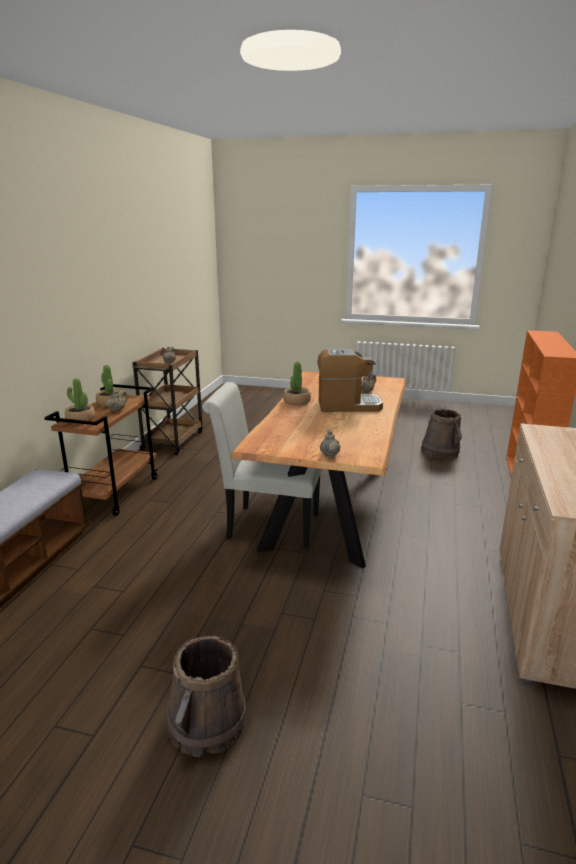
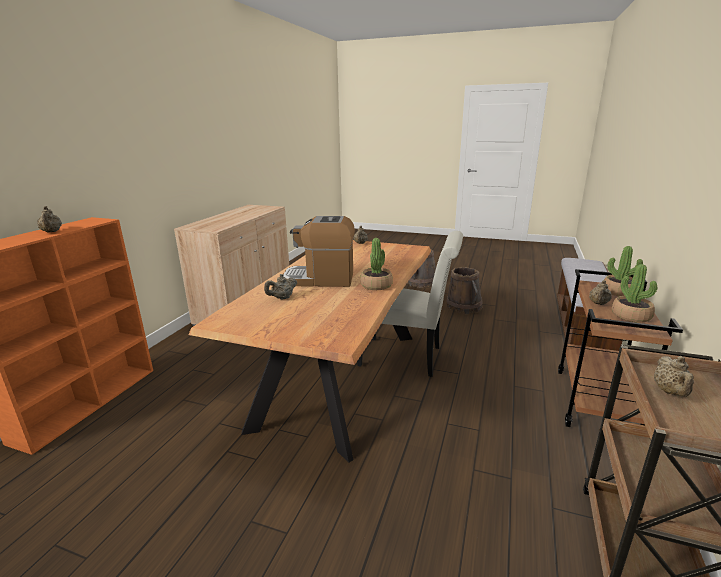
camera: 175 degrees left, 0 degrees up
brown bucket [421,409,462,459] -> brown bucket moved to [447,267,483,314]
none -> beige teapot [37,206,62,232]

